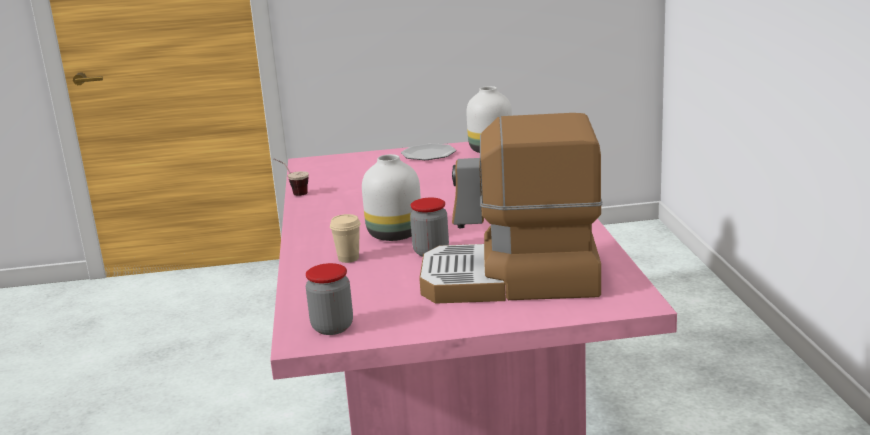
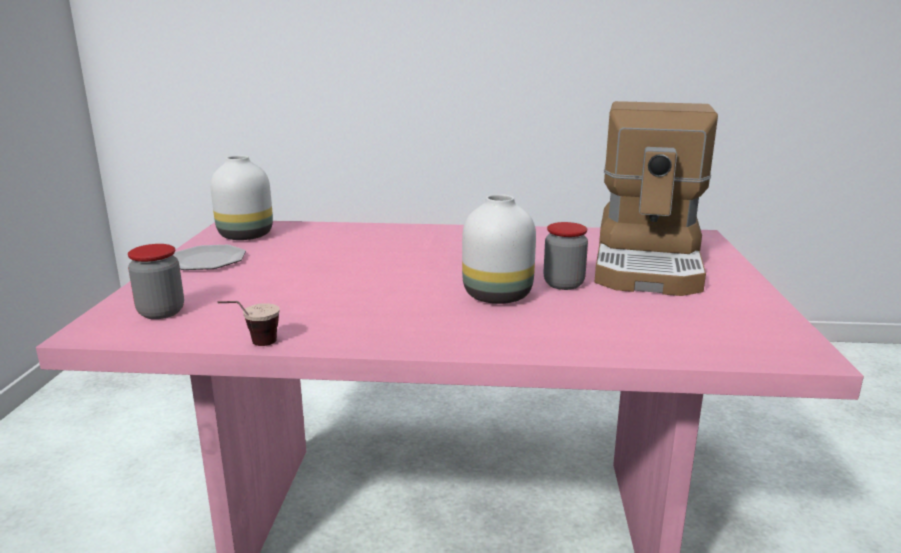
camera: 80 degrees left, 0 degrees up
jar [306,263,353,335] -> jar moved to [128,244,184,319]
beige cup [330,214,361,263] -> none

